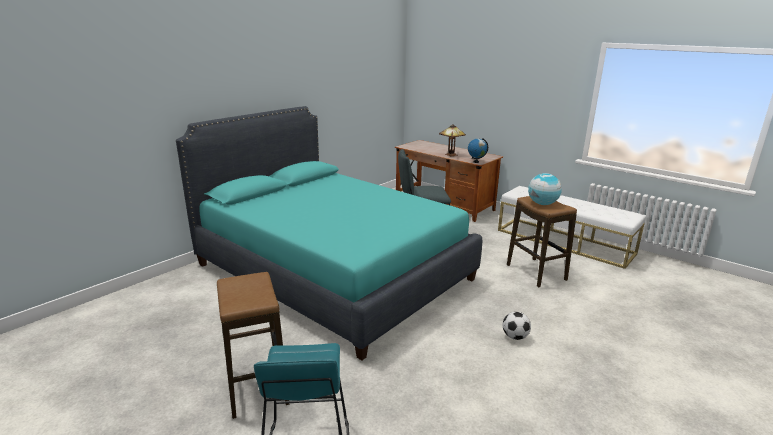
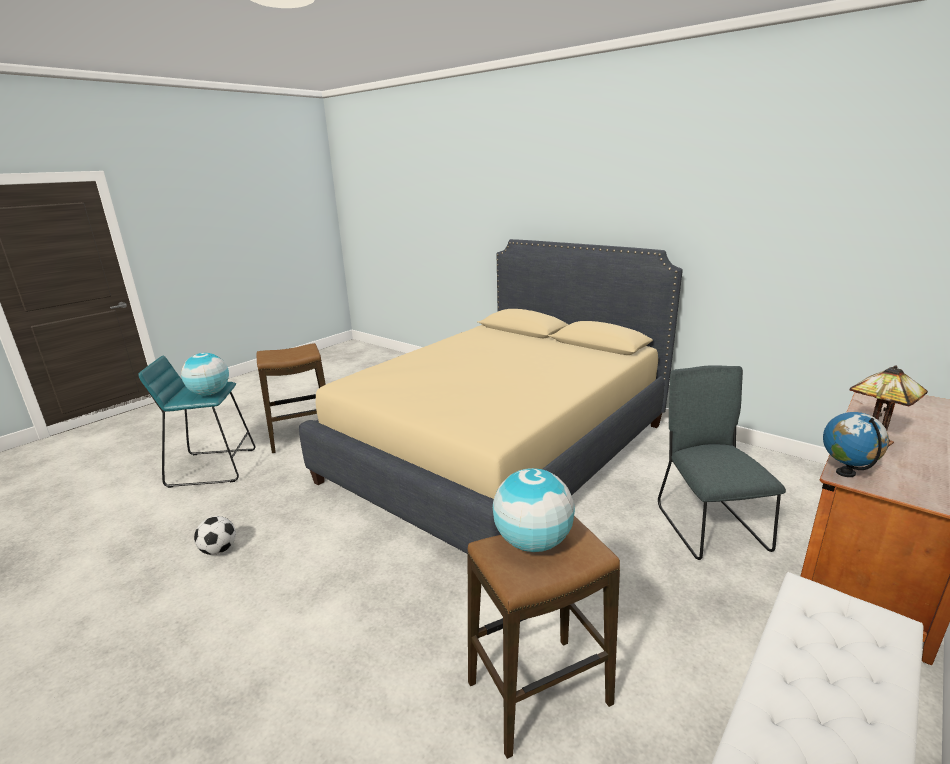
camera: 90 degrees right, 0 degrees up
turquoise bed [176,106,482,360] -> beige bed [299,239,683,554]
football [503,312,531,340] -> football moved to [194,516,236,555]
none -> globe [181,353,229,395]

